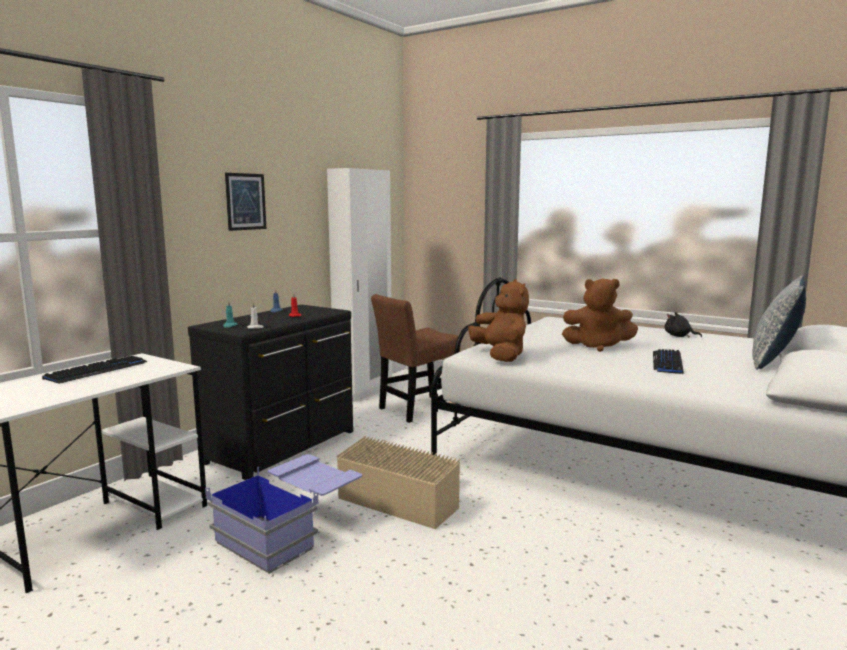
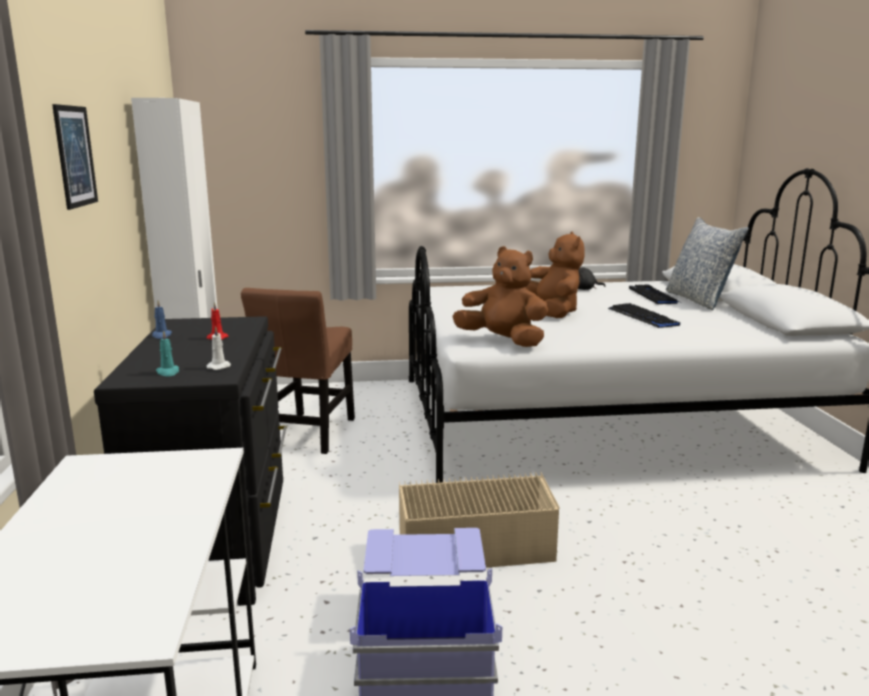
camera: 40 degrees left, 5 degrees up
keyboard [42,356,147,384] -> keyboard moved to [629,285,679,304]
brown plush toy [562,279,638,352] -> brown plush toy turned 75 degrees counterclockwise [526,231,585,318]

